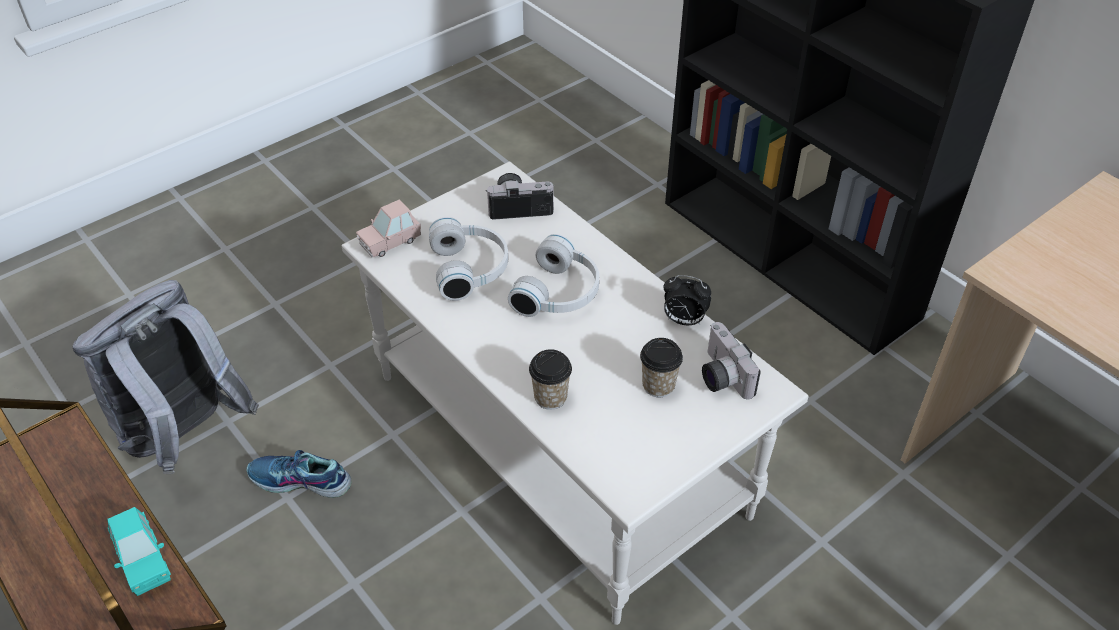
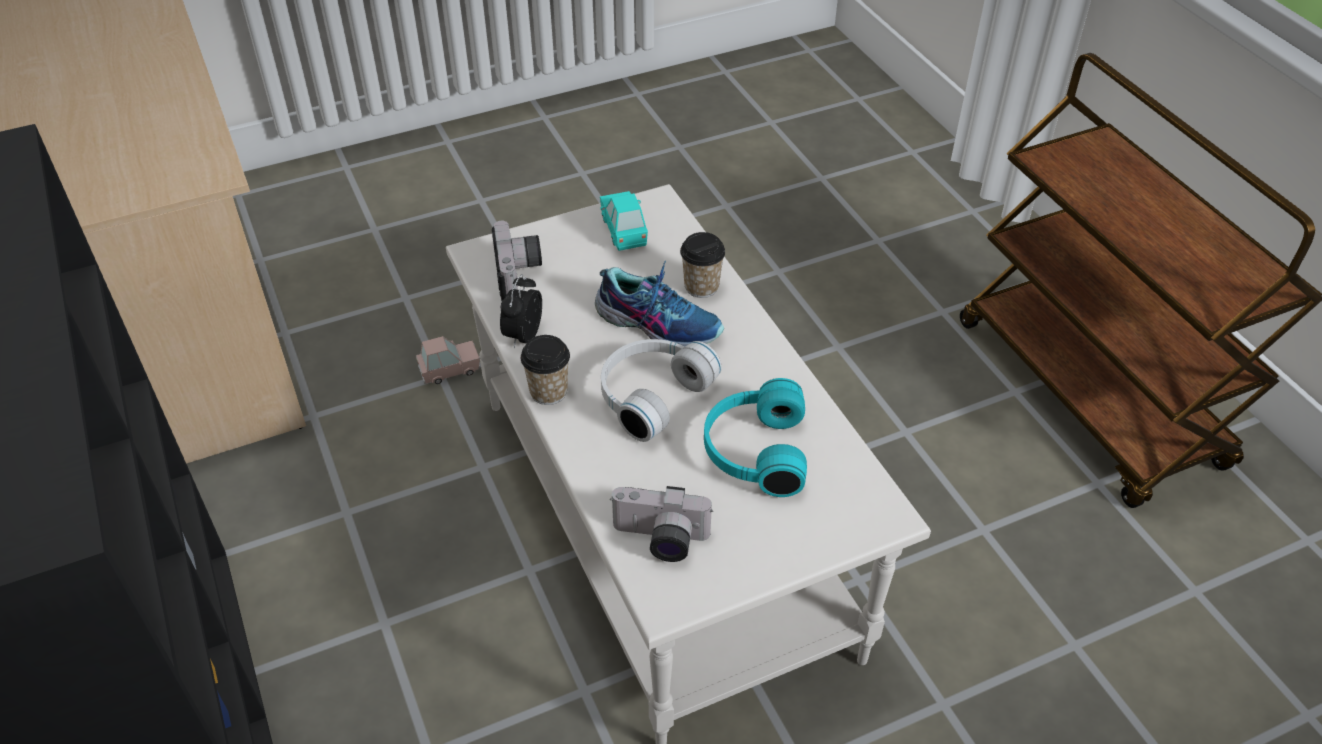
camera: 165 degrees left, 0 degrees up
grey backpack [73,280,259,474] -> none
turquoise toy car [107,507,171,596] -> turquoise toy car moved to [600,191,648,251]
shoe [246,450,352,498] -> shoe moved to [595,261,724,346]
pink toy car [356,200,421,257] -> pink toy car moved to [416,336,480,384]
white headphones [429,217,508,301] -> turquoise headphones [704,378,807,497]
cup [640,338,683,397] -> cup moved to [521,335,570,405]
alarm clock [663,275,711,325] -> alarm clock turned 105 degrees counterclockwise [500,274,542,348]

